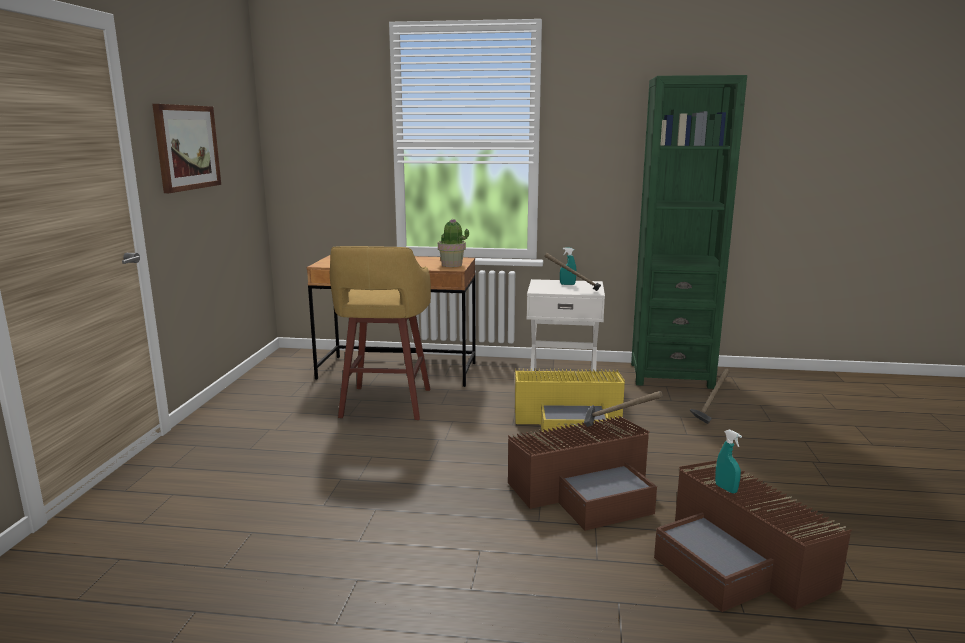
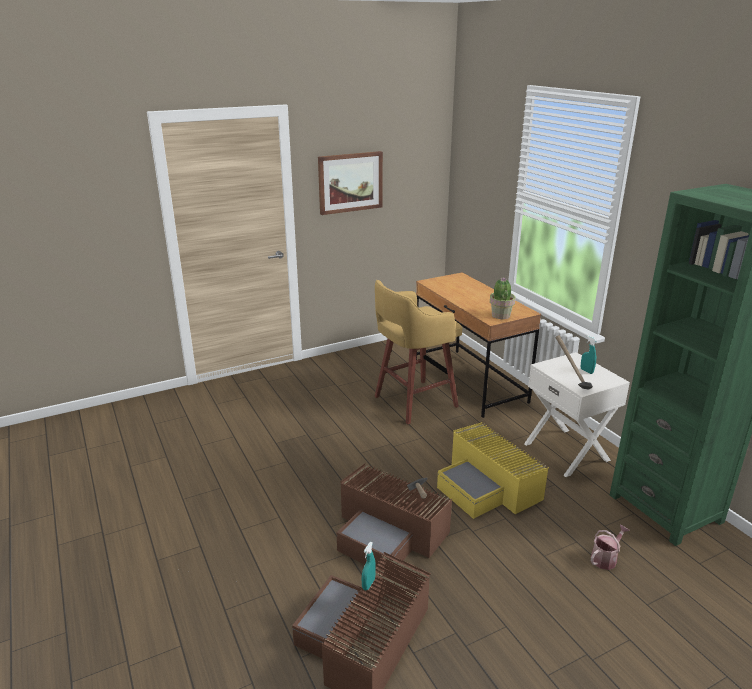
camera: 55 degrees right, 10 degrees up
hammer [690,368,730,424] -> watering can [591,524,630,570]

